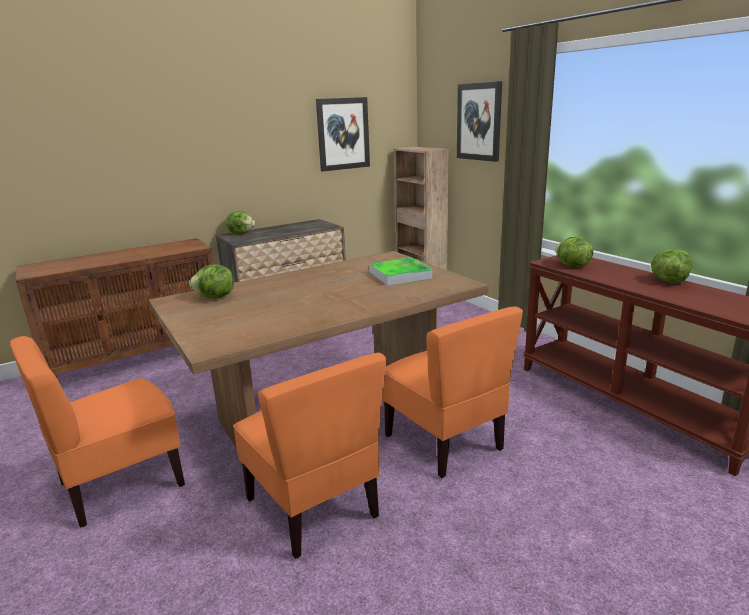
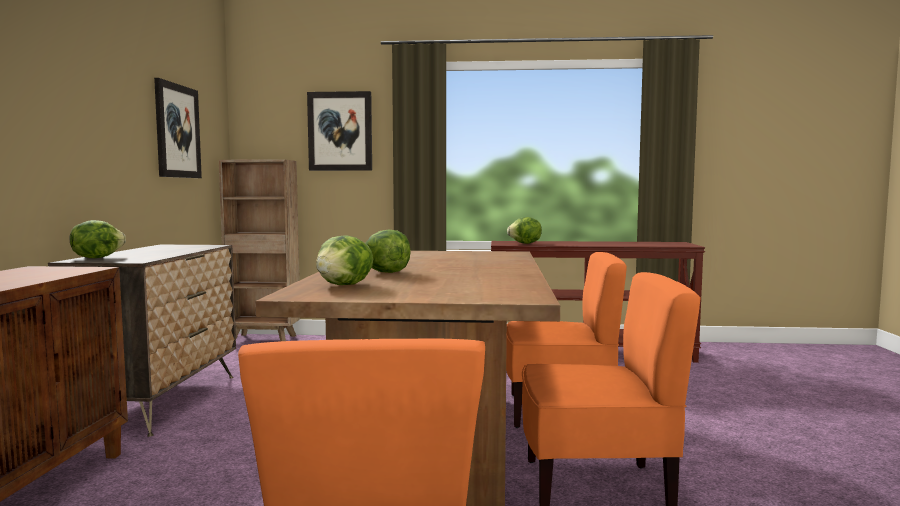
camera: 55 degrees left, 15 degrees down
tray [369,257,432,286] -> none
lettuce [651,249,692,283] -> lettuce moved to [365,230,411,273]

